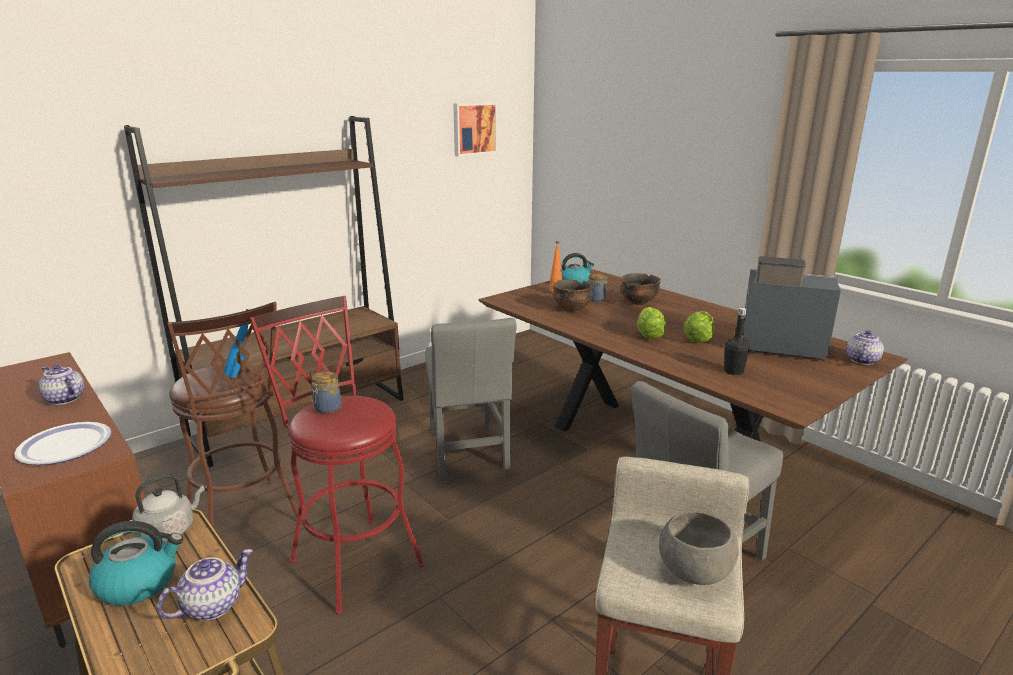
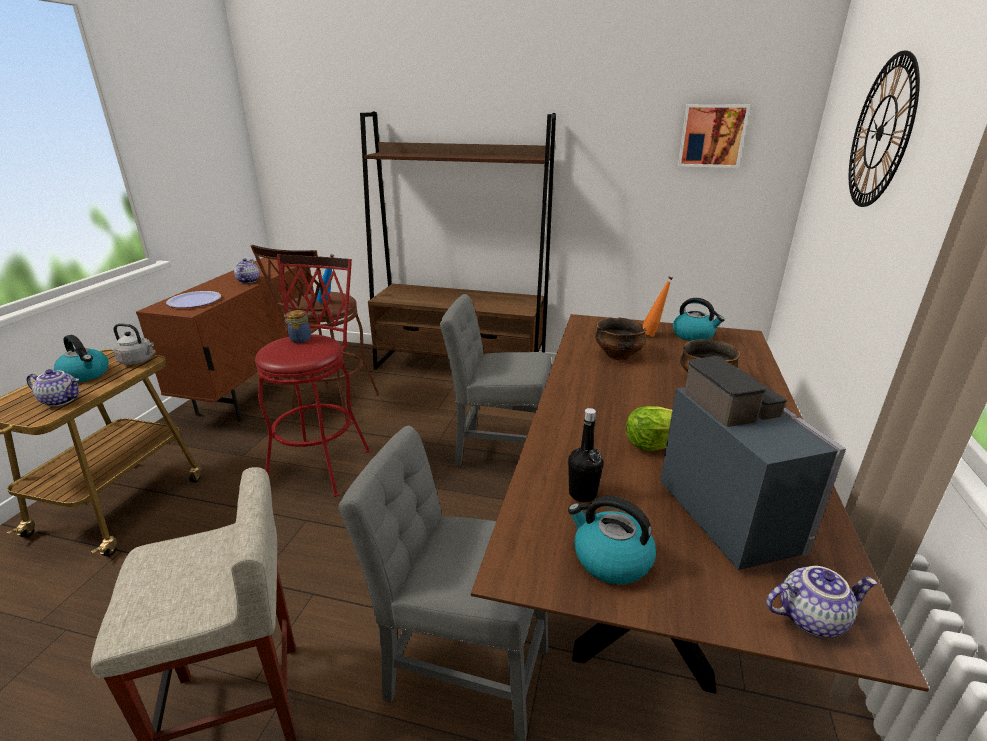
camera: 55 degrees right, 5 degrees up
grey chair [425,318,517,478] -> grey chair turned 60 degrees clockwise [440,294,551,466]
jar [588,274,608,302] -> none
lettuce [637,307,666,339] -> none
grey bowl [659,512,739,585] -> none
none -> kettle [568,496,656,584]
none -> wall clock [849,51,920,207]

